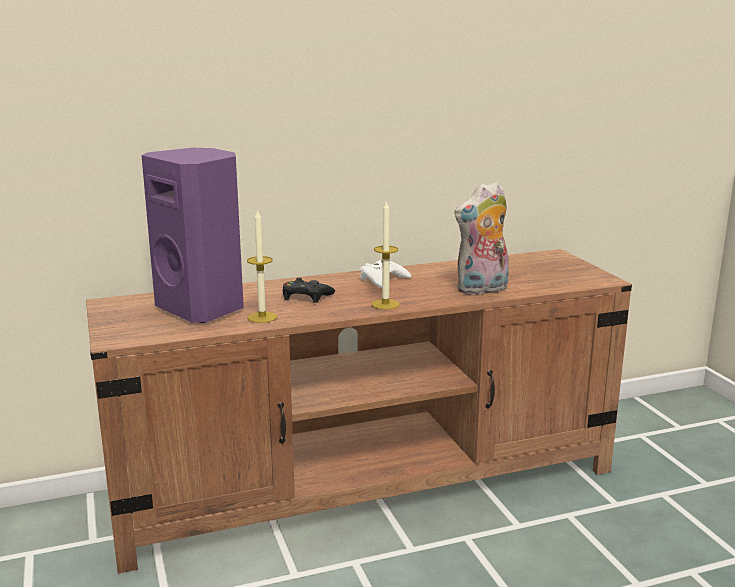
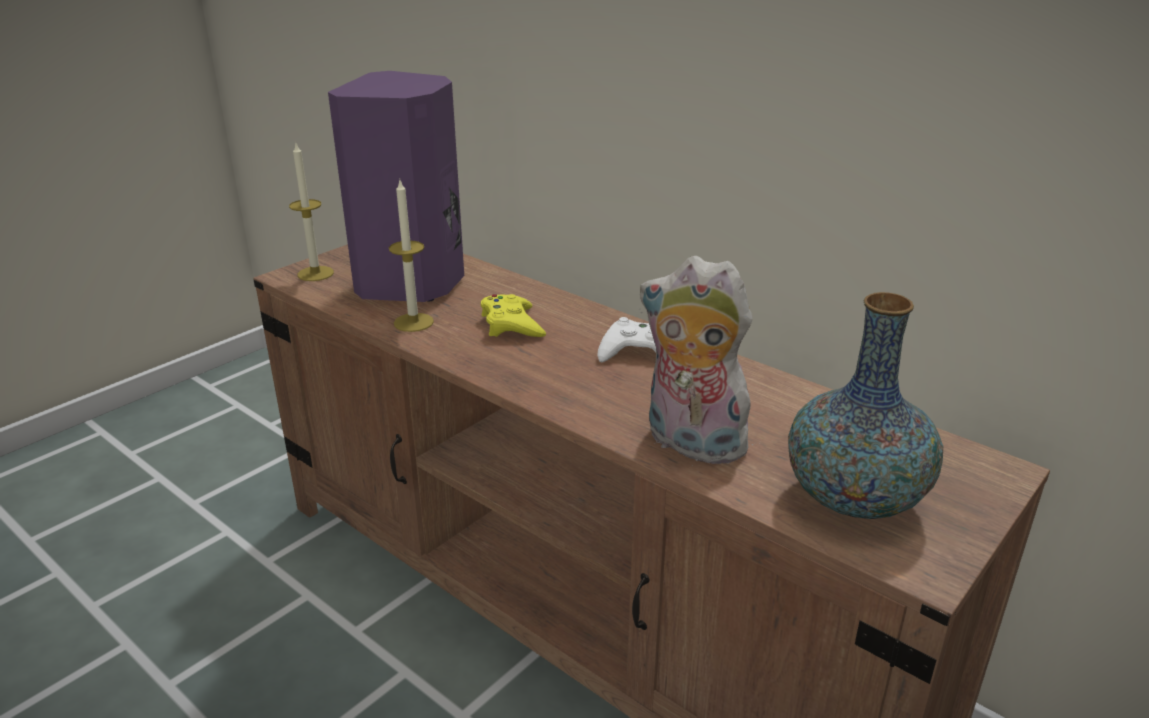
camera: 60 degrees right, 10 degrees up
black game controller [283,278,335,303] -> yellow game controller [481,294,546,337]
candle [372,200,400,310] -> candle moved to [289,144,334,281]
none -> vase [788,292,943,519]

